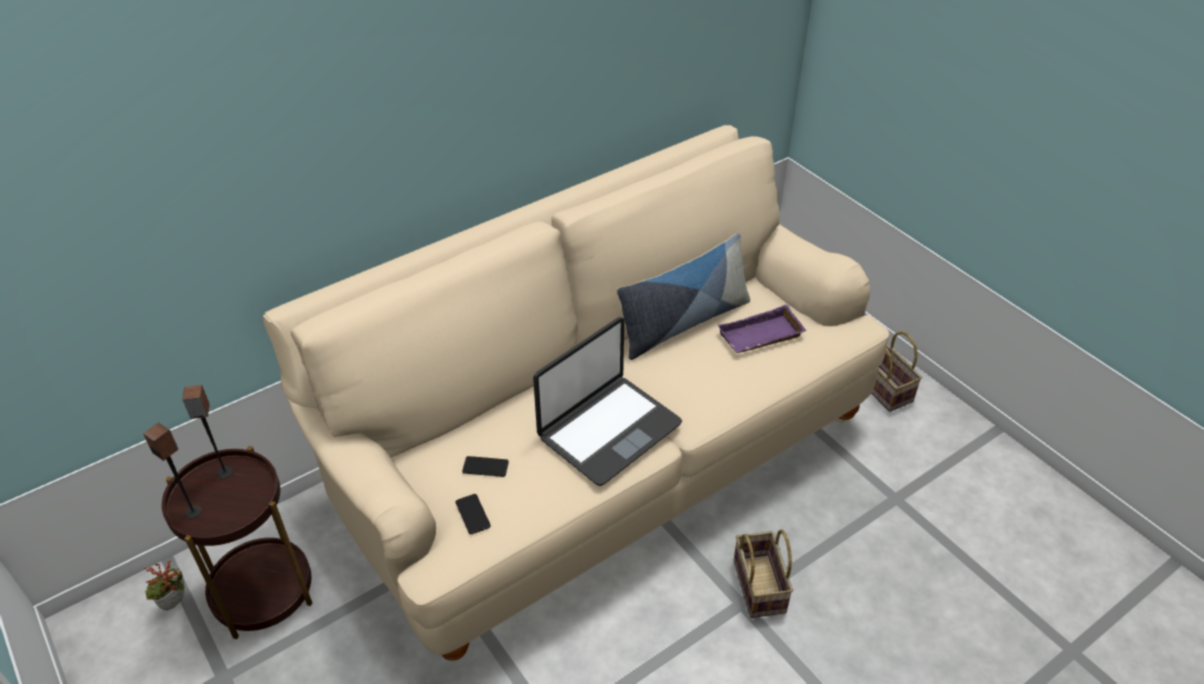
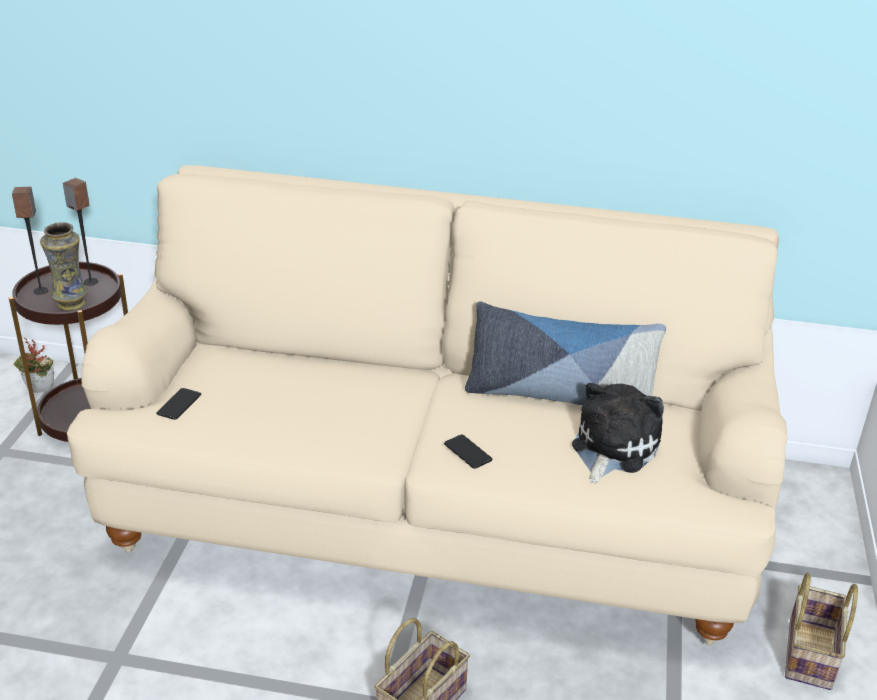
camera: 45 degrees right, 10 degrees down
phone [462,456,509,477] -> phone moved to [444,435,492,469]
laptop [533,317,682,486] -> none
purple tray [717,305,807,353] -> plush toy [572,383,664,484]
none -> vase [40,222,88,310]

